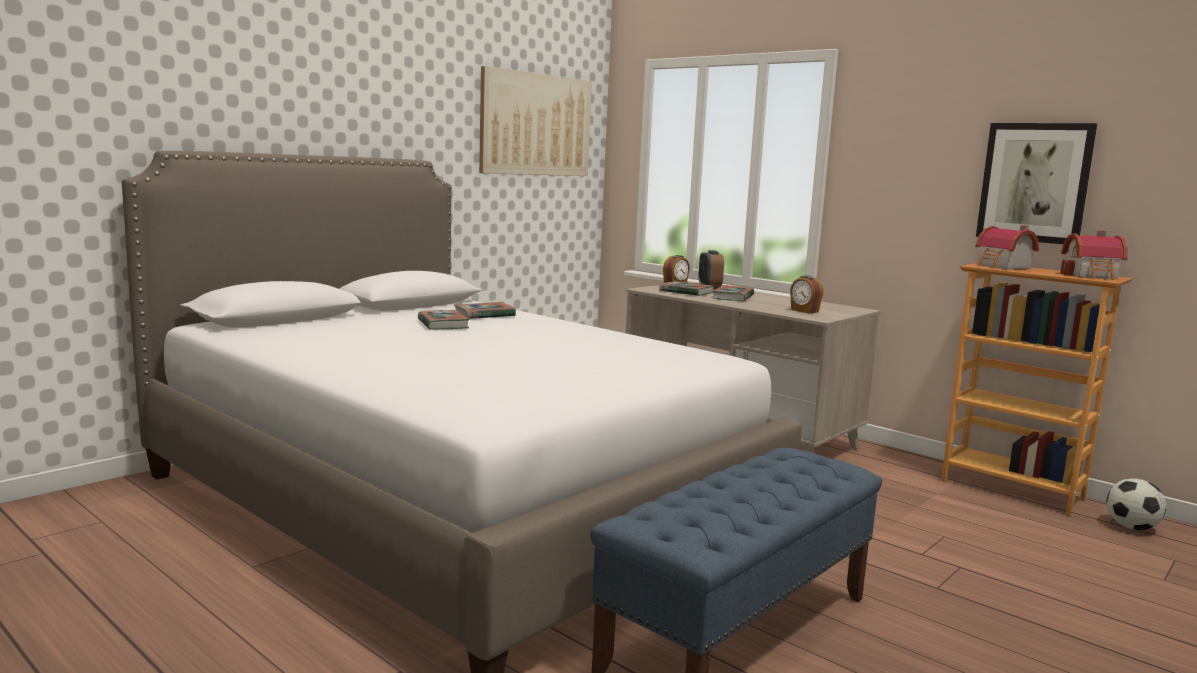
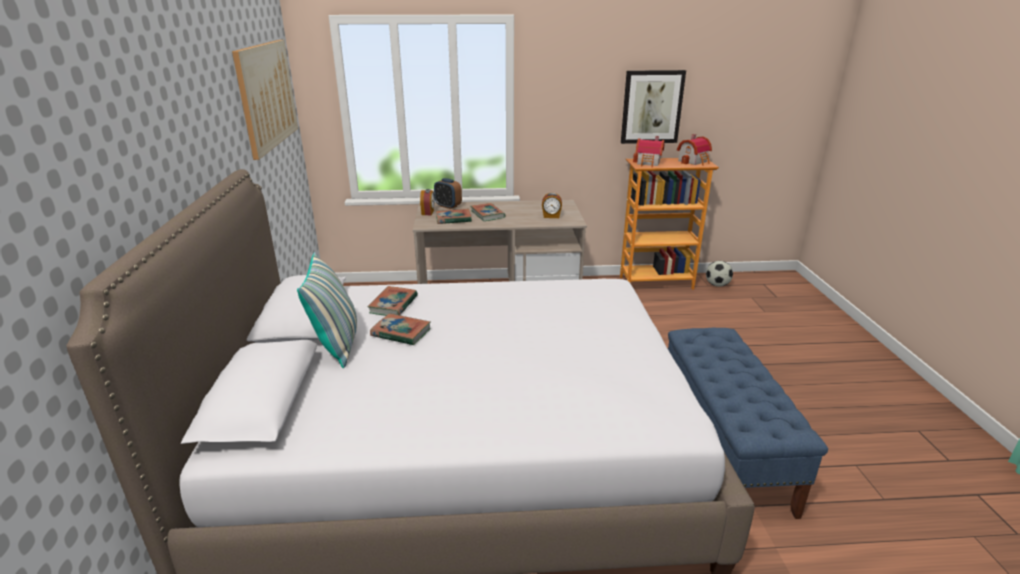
camera: 45 degrees left, 15 degrees up
none -> pillow [297,252,357,368]

